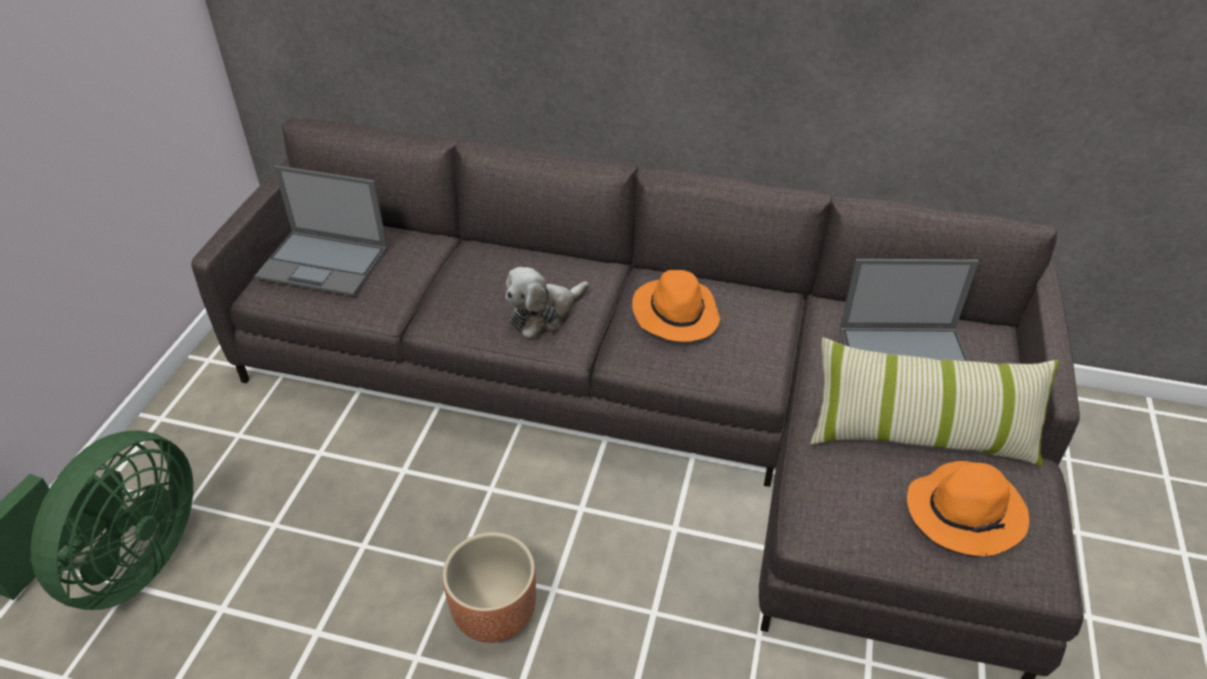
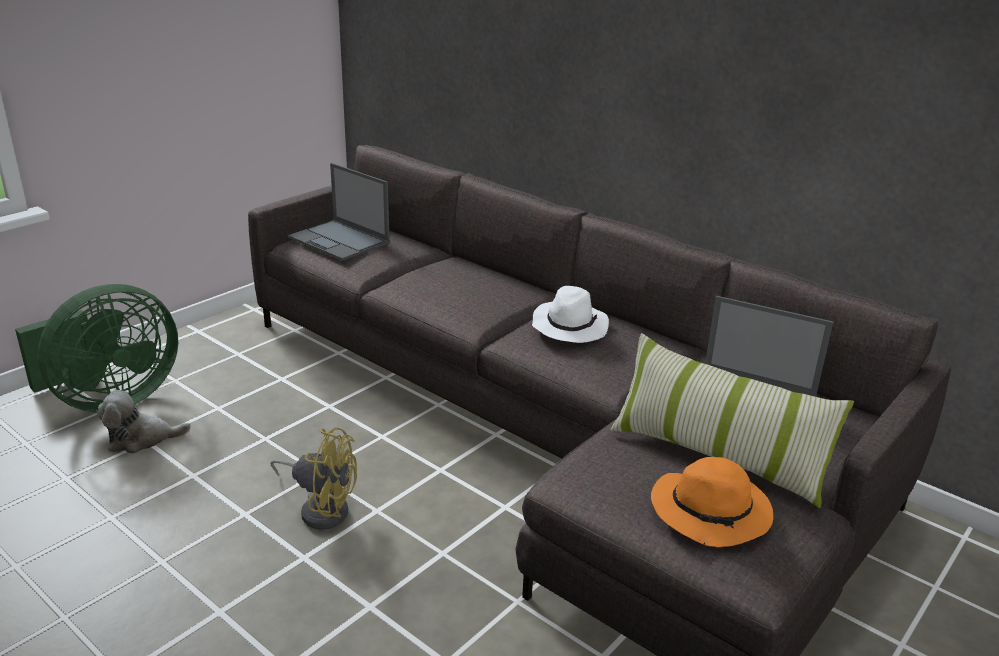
camera: 25 degrees right, 15 degrees down
brown planter [442,532,536,643] -> yellow fan [271,427,357,530]
plush toy [505,267,589,339] -> plush toy moved to [97,390,191,454]
orange hat [632,270,720,342] -> white hat [532,286,609,343]

